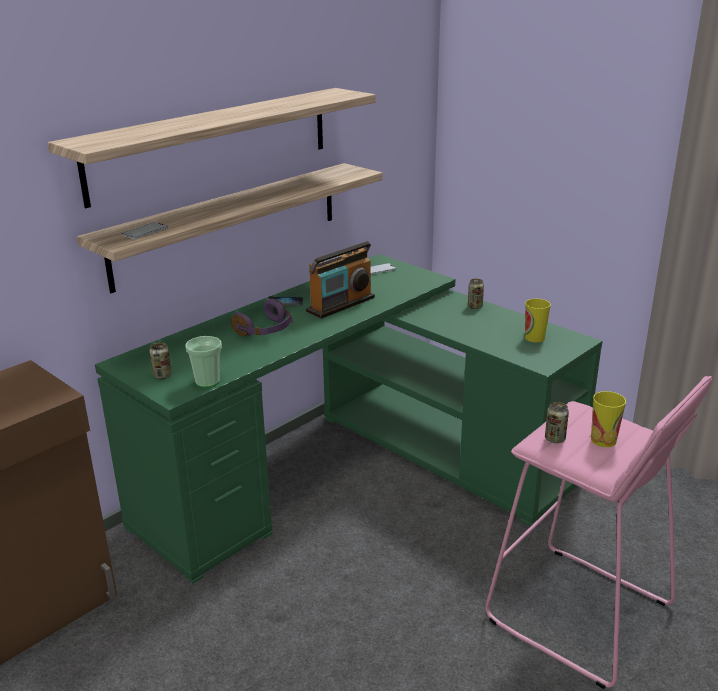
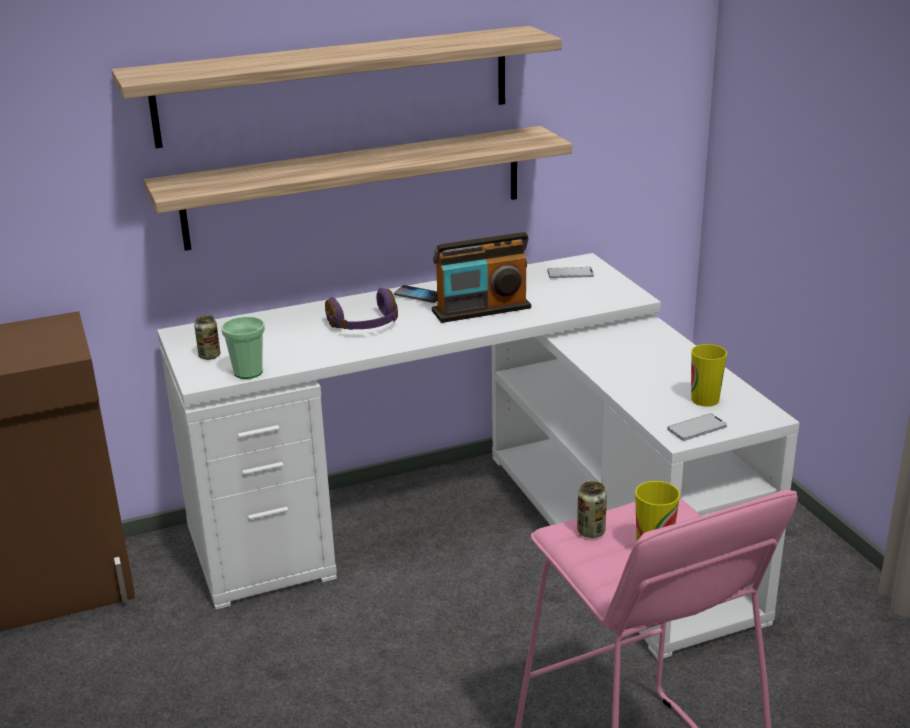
camera: 25 degrees right, 0 degrees up
green desk [95,254,602,584] -> white desk [157,253,800,660]
phone [121,222,168,239] -> phone moved to [667,414,727,441]
can [468,279,484,309] -> none

